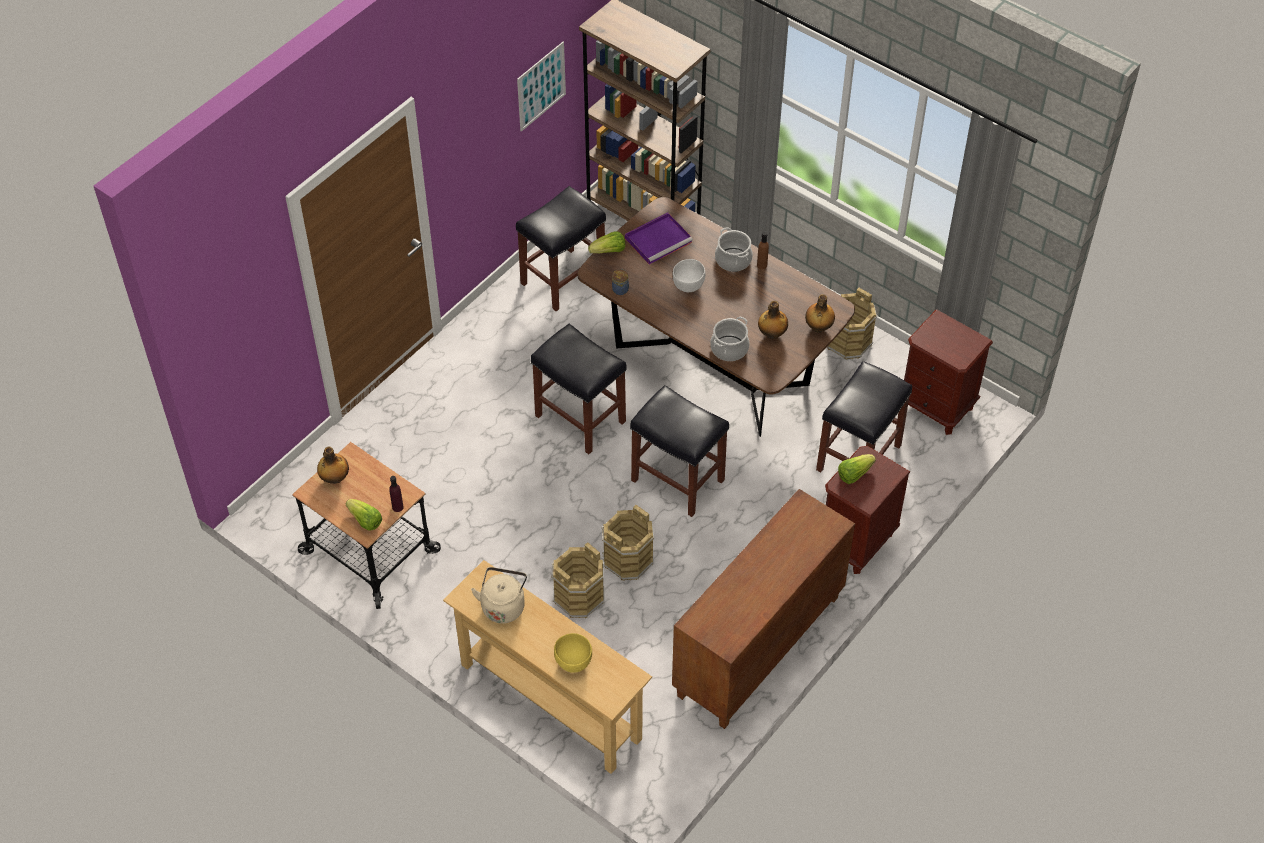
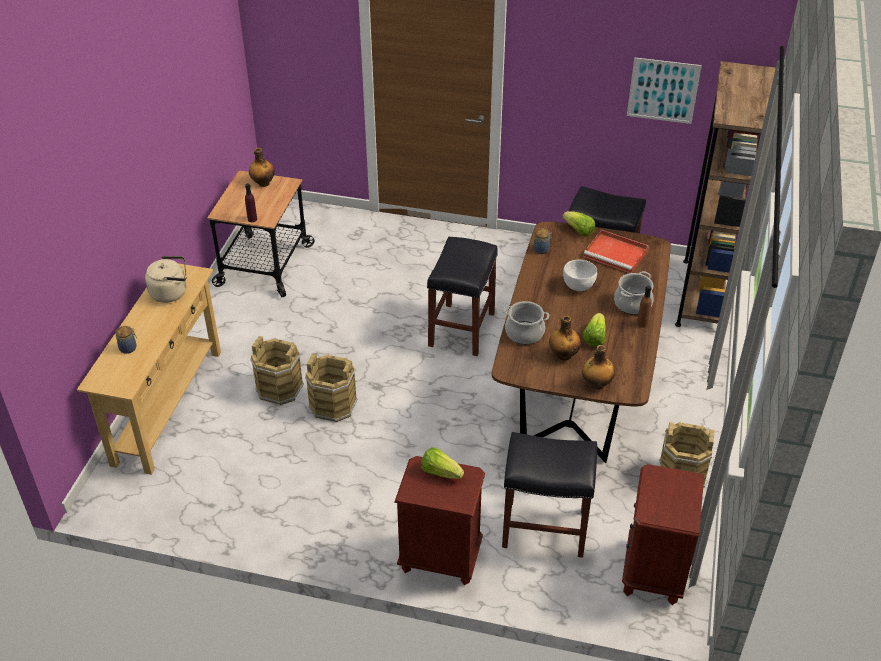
camera: 65 degrees right, 10 degrees down
lettuce [346,499,382,531] -> lettuce moved to [583,313,606,347]
yellow bowl [554,633,592,673] -> jar [115,326,137,354]
purple tray [625,213,693,264] -> red tray [584,230,649,273]
black stool [630,385,729,517] -> none
brown cabinet [672,489,855,729] -> none

